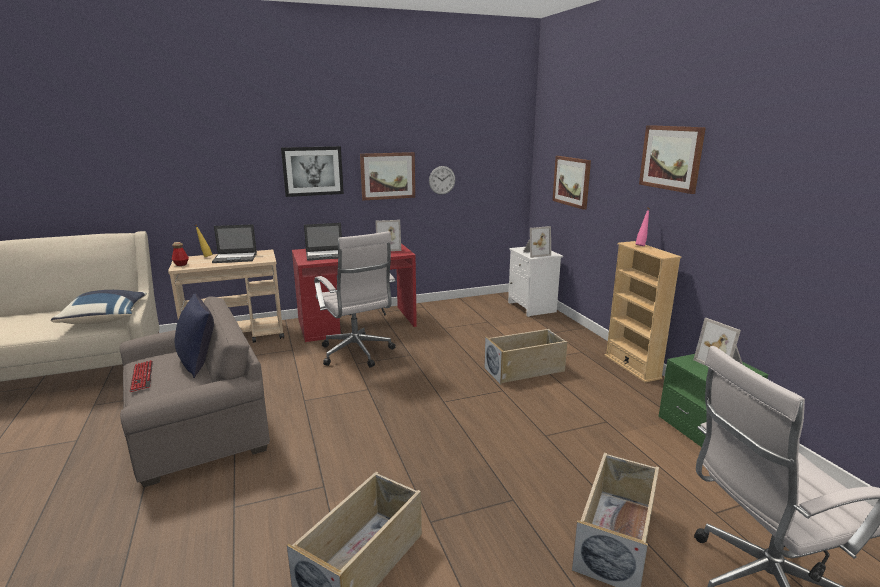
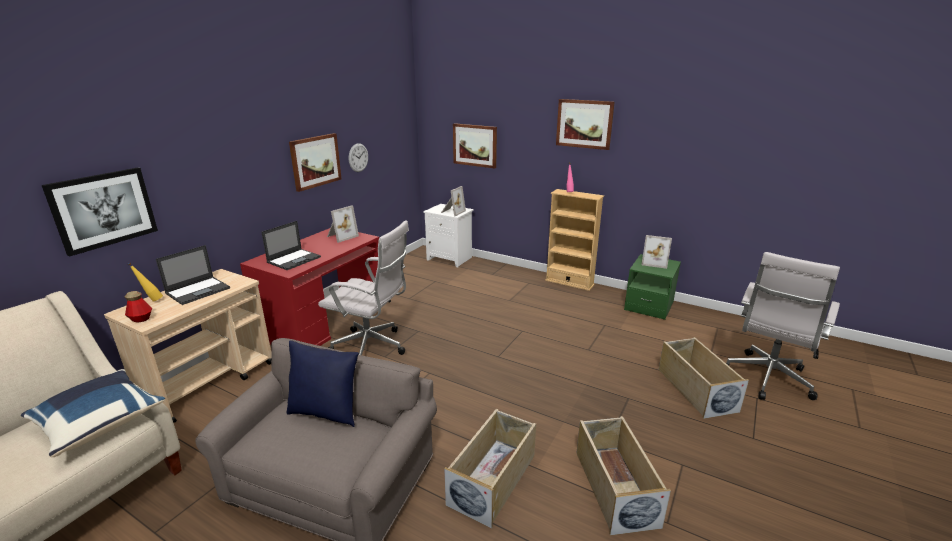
camera: 40 degrees left, 5 degrees up
keyboard [130,360,153,392] -> none
picture [281,146,344,197] -> picture moved to [42,168,158,257]
beige storage box [484,329,567,385] -> beige storage box moved to [444,409,536,529]

